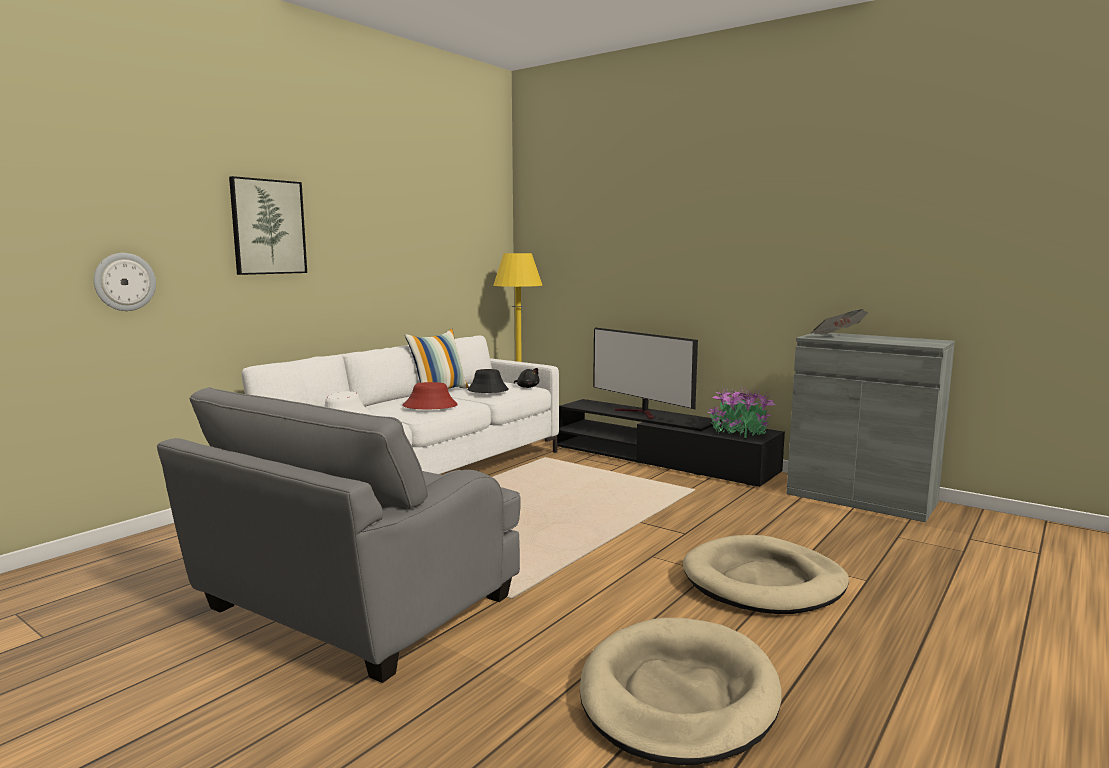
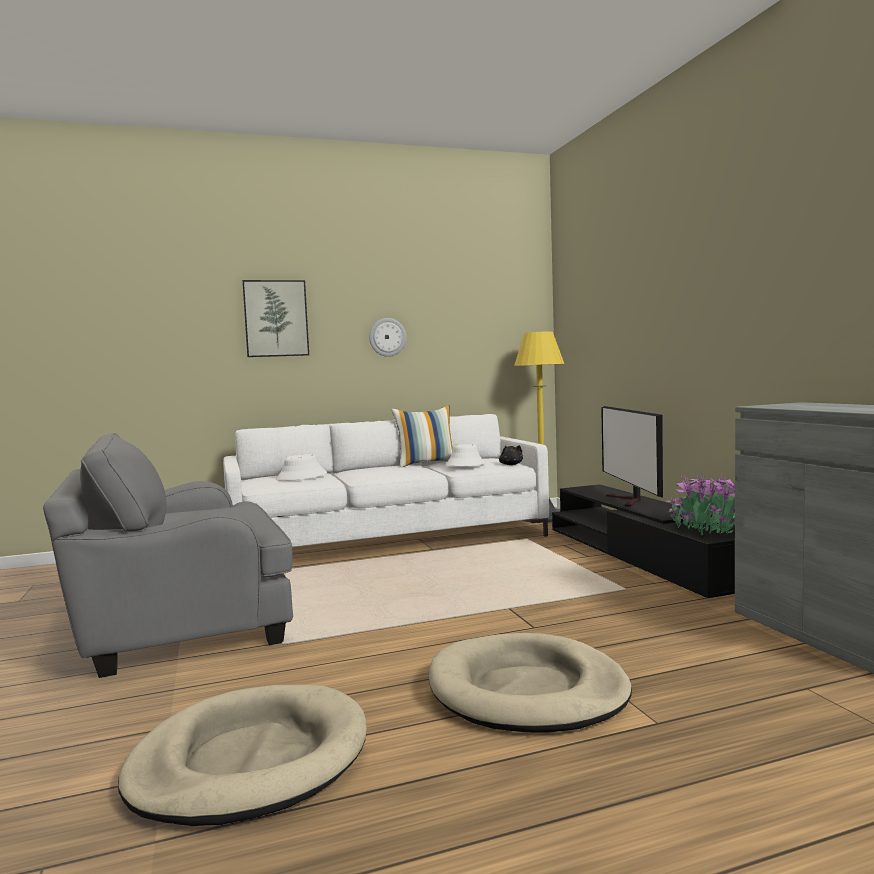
camera: 35 degrees right, 5 degrees down
wall clock [94,253,156,311] -> wall clock moved to [369,318,406,357]
red hat [402,382,458,409] -> none
black hat [467,369,509,393] -> white hat [446,444,485,466]
newspaper [810,309,868,334] -> none

